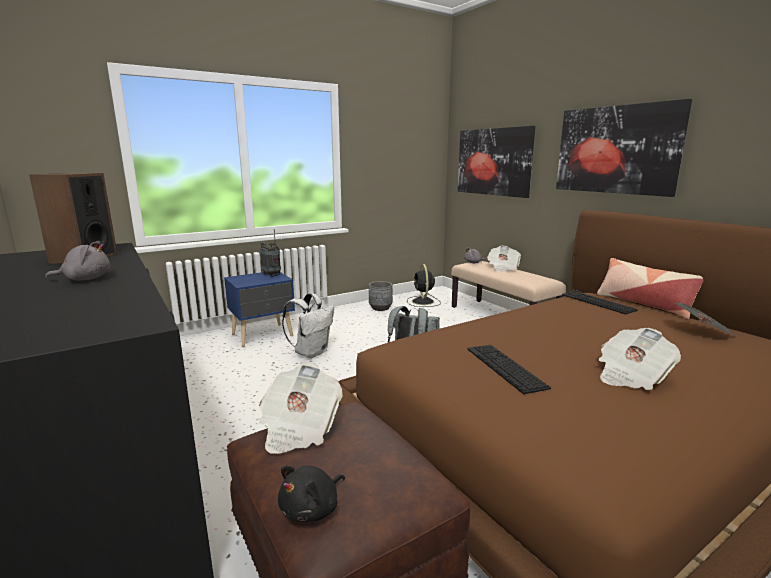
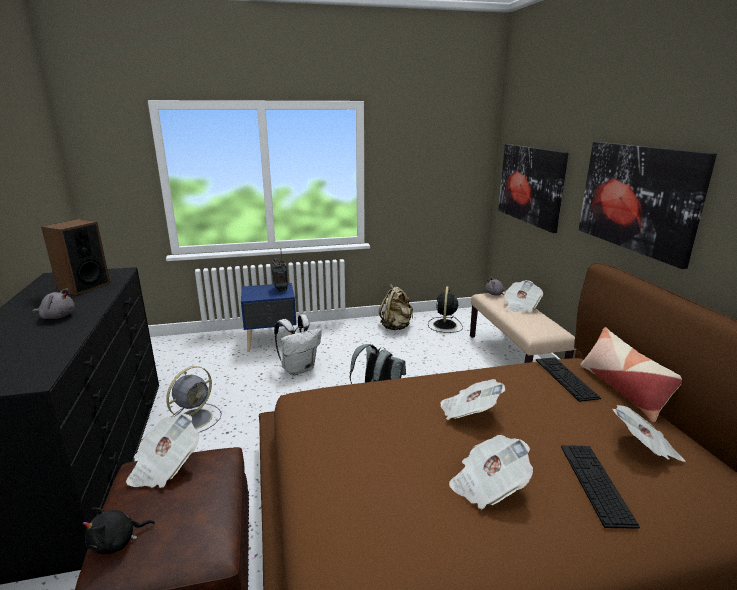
camera: 20 degrees right, 5 degrees up
grey planter [369,281,393,311] -> beige backpack [379,284,413,330]
keyboard [467,345,551,394] -> keyboard moved to [561,445,640,529]
none -> grey fan [166,366,222,432]
none -> newspaper [440,379,505,420]

